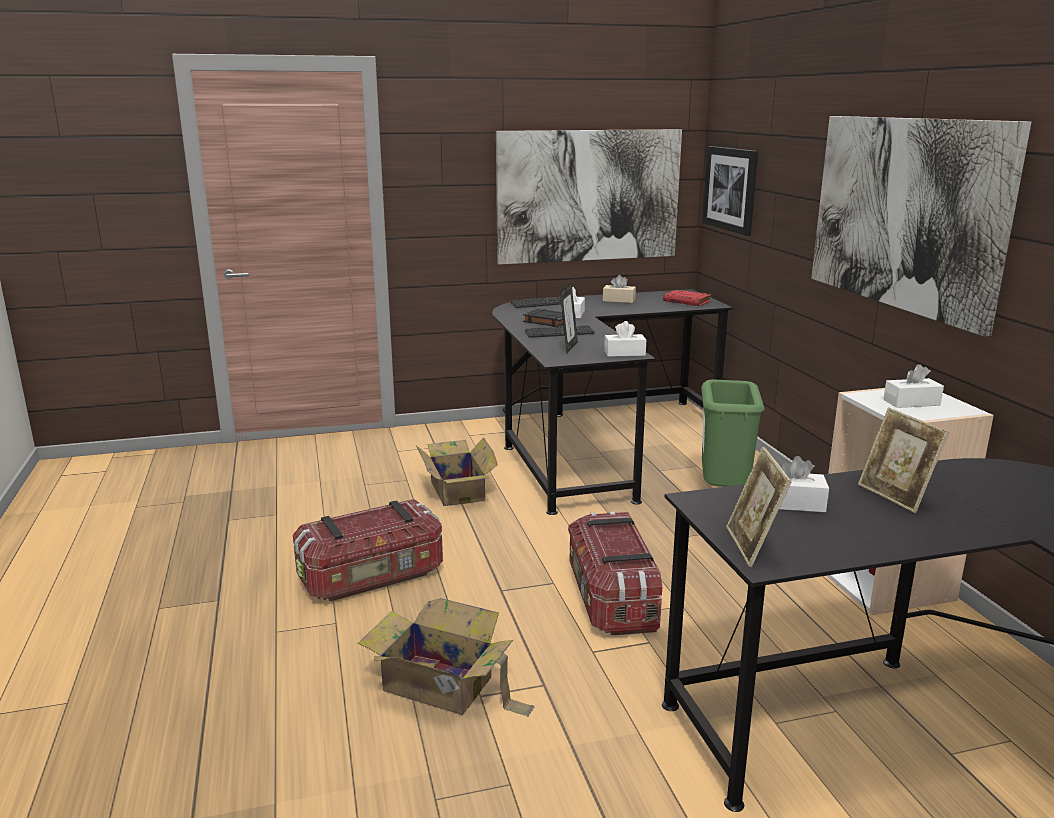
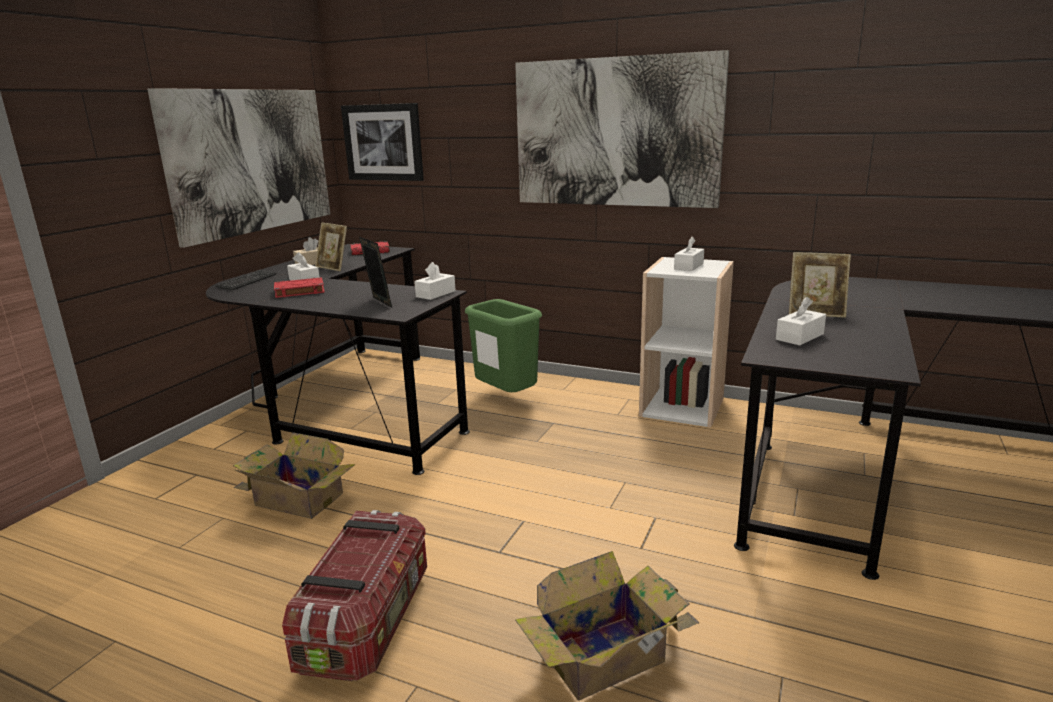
camera: 50 degrees left, 0 degrees up
black book [523,309,563,327] -> red book [274,277,325,298]
keyboard [525,325,595,338] -> none
storage box [568,511,662,635] -> none
picture frame [726,447,792,567] -> picture frame moved to [315,222,347,271]

